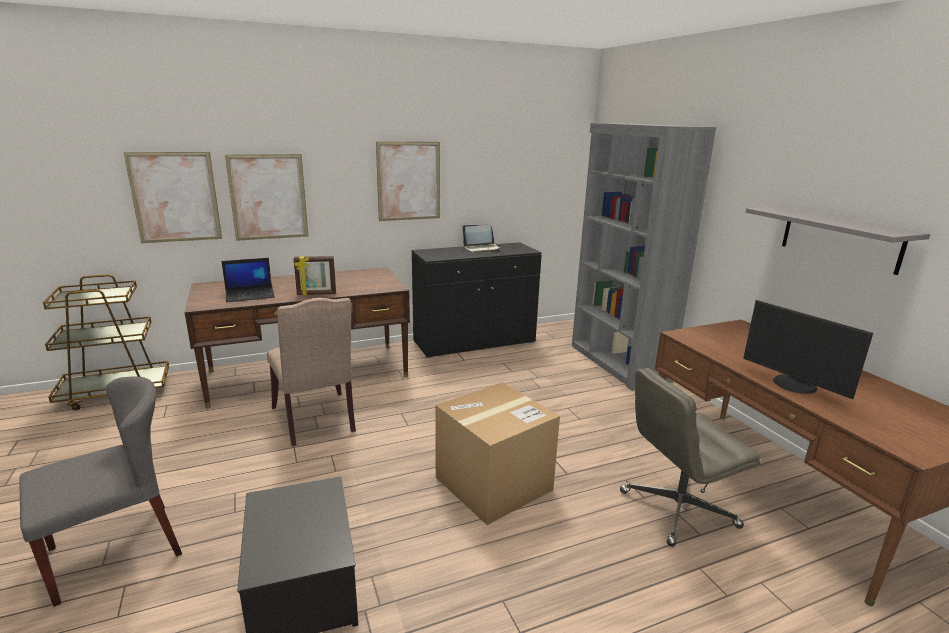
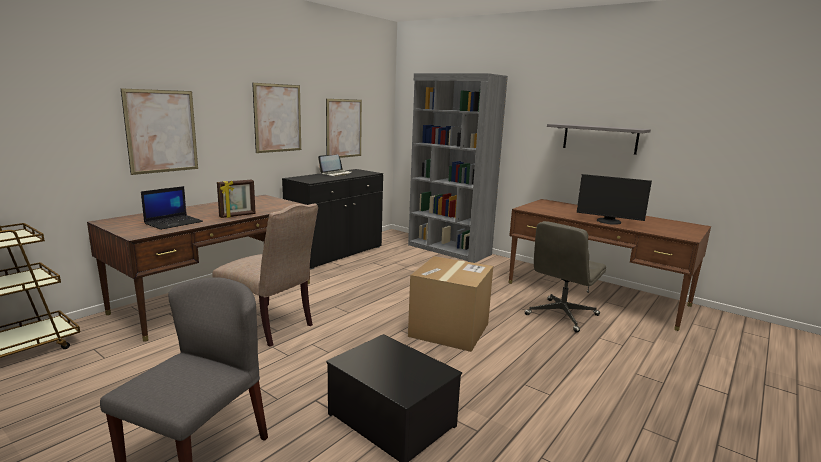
camera: 30 degrees left, 5 degrees down
picture [124,152,222,243] -> picture moved to [326,99,362,158]

